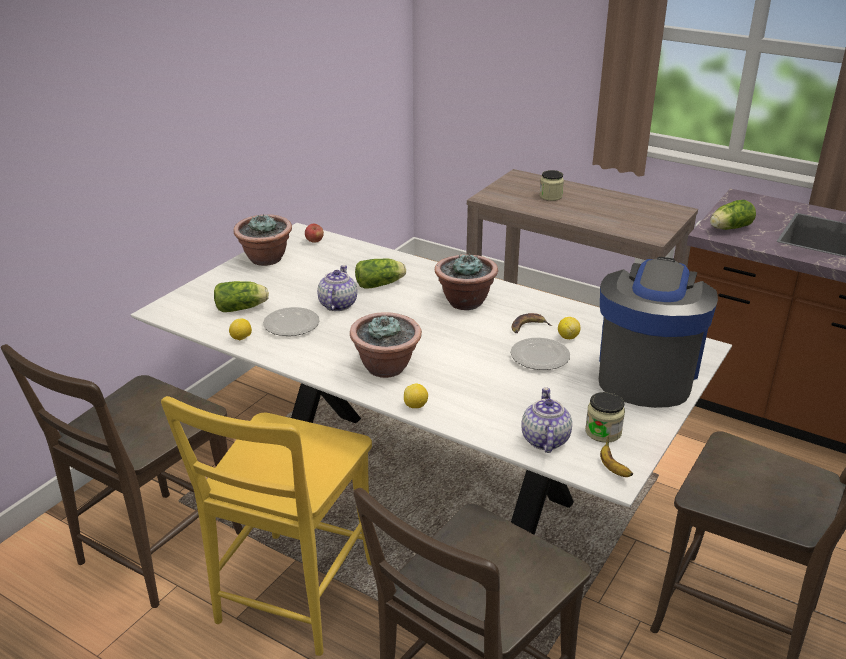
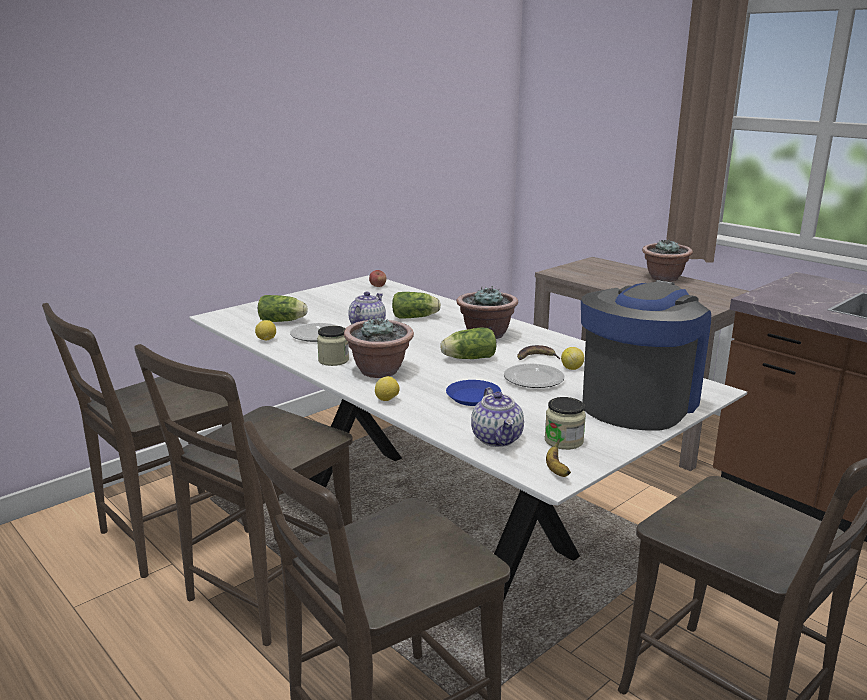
camera: 15 degrees right, 10 degrees down
yellow chair [161,396,372,656] -> brown chair [134,344,353,646]
potted plant [233,215,292,266] -> potted plant moved to [642,240,693,282]
teapot [521,387,572,453] -> teapot turned 150 degrees clockwise [471,387,524,447]
jar [539,170,564,201] -> jar moved to [317,326,349,366]
lettuce [710,200,756,230] -> lettuce moved to [440,328,496,359]
none -> blue plate [446,380,501,406]

